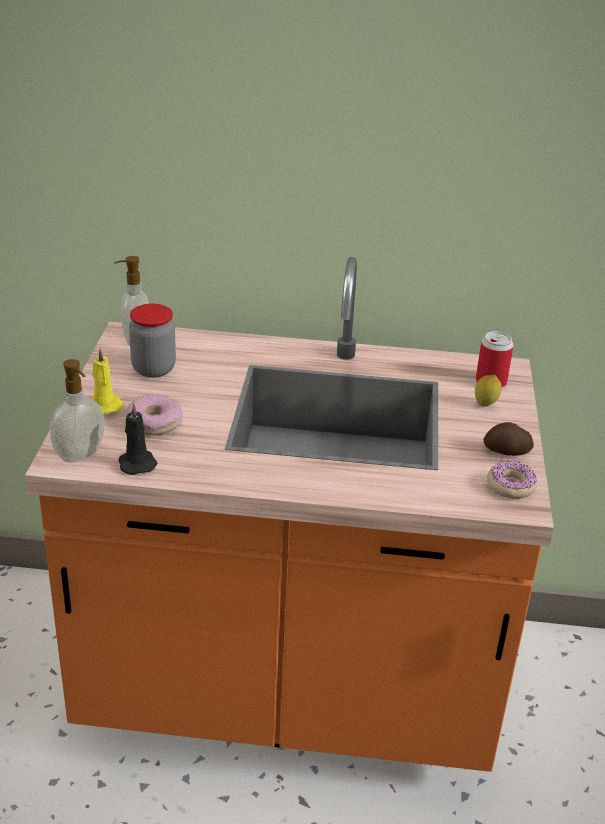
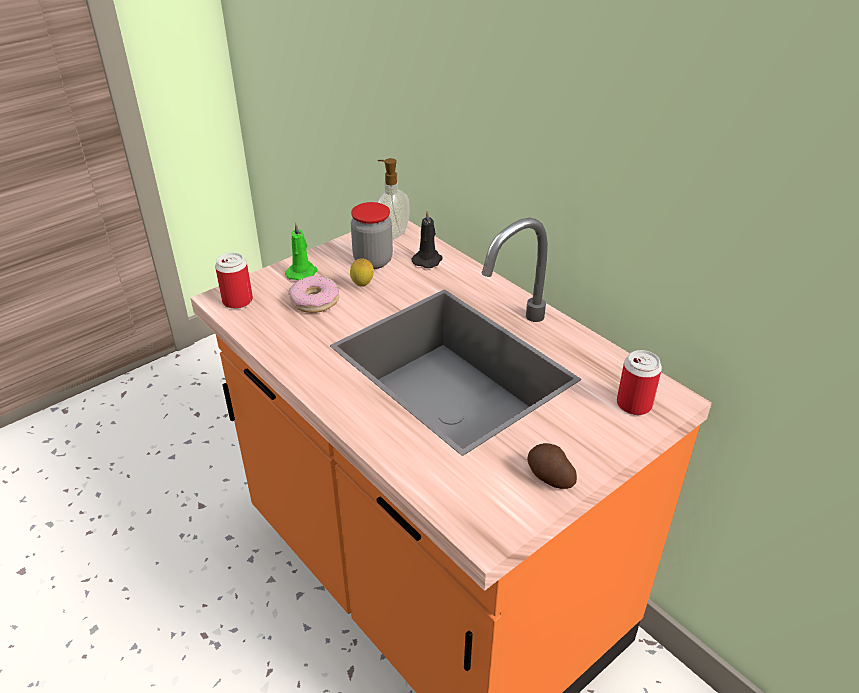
camera: 45 degrees right, 5 degrees up
soap dispenser [50,359,105,463] -> can [215,252,253,309]
yellow candle [90,348,124,415] -> green candle [285,223,317,280]
black candle [119,403,157,475] -> black candle moved to [411,210,443,268]
lemon [475,375,502,406] -> lemon moved to [350,258,374,287]
donut [487,461,537,499] -> none

